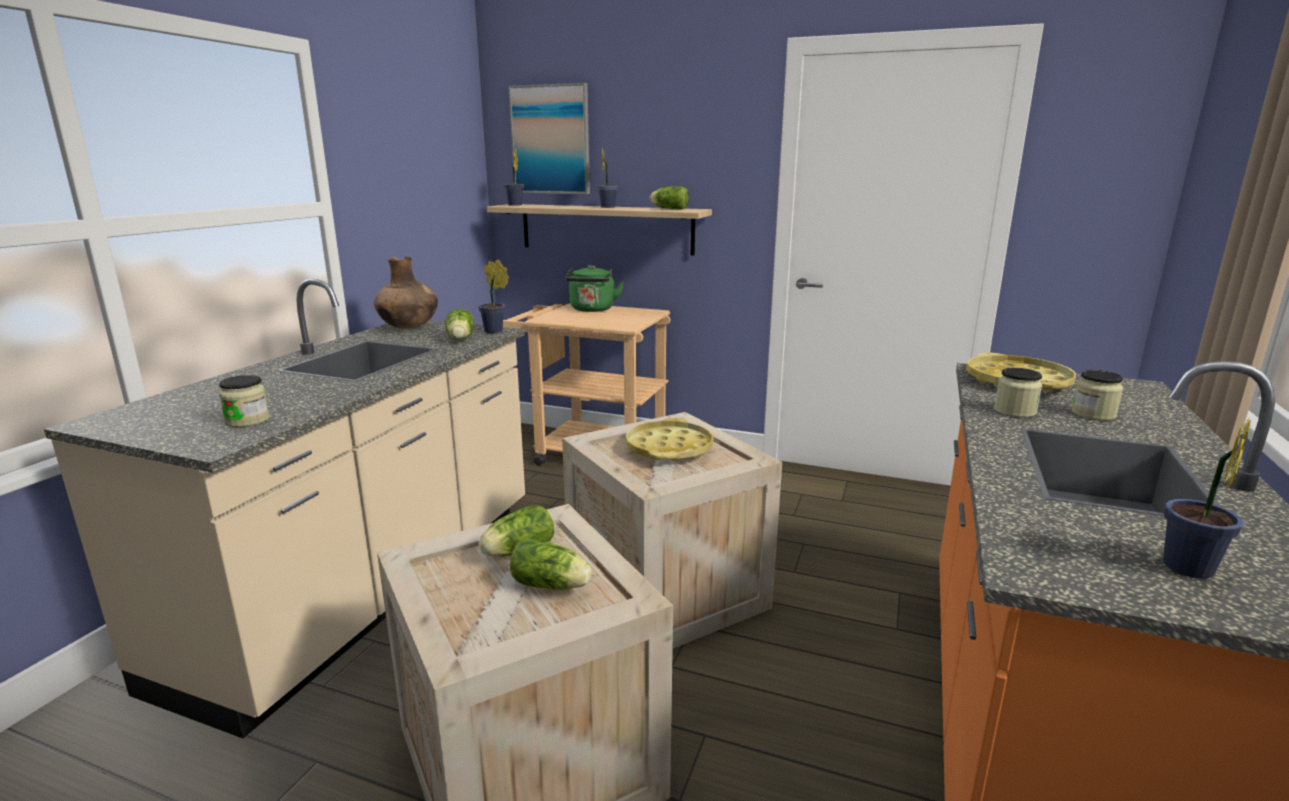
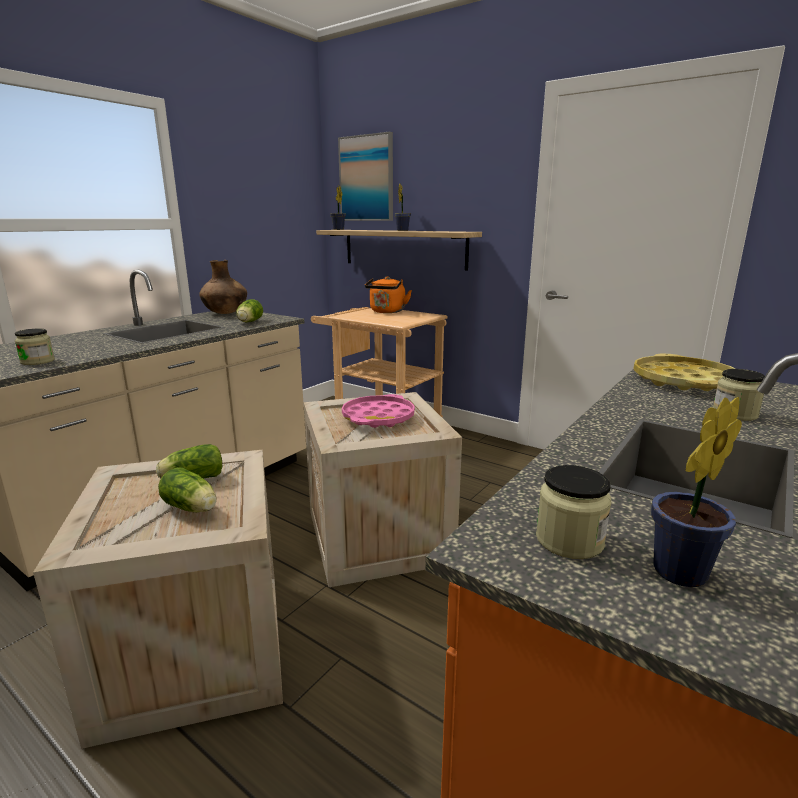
camera: 15 degrees right, 0 degrees up
potted plant [478,259,509,333] -> none
green kettle [566,265,624,312] -> orange kettle [365,276,412,313]
yellow tray [626,418,714,462] -> pink tray [342,394,415,428]
lettuce [650,186,689,209] -> none
jar [994,368,1042,418] -> jar moved to [536,465,611,559]

